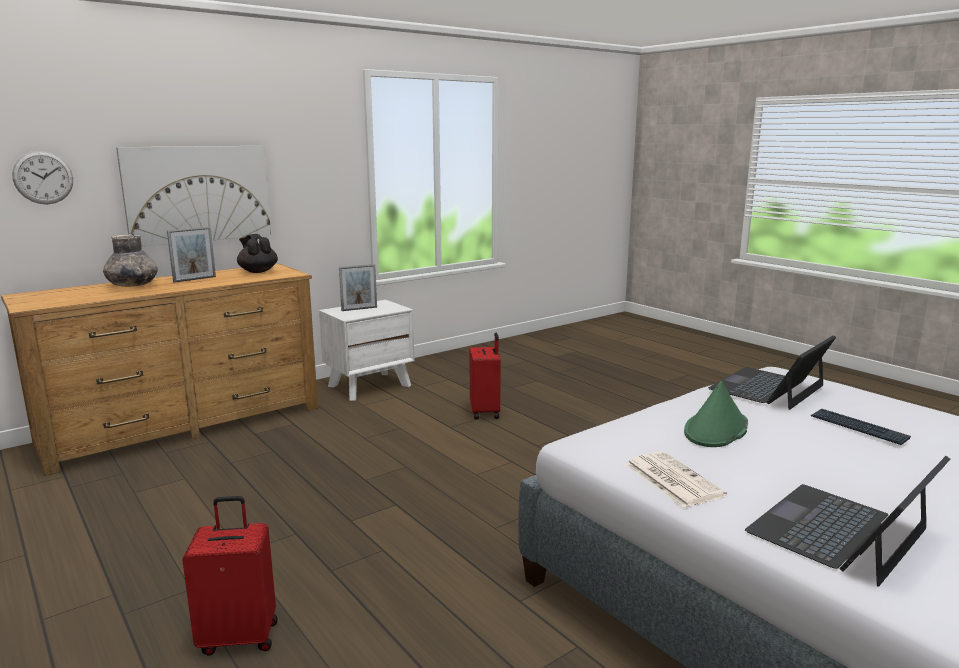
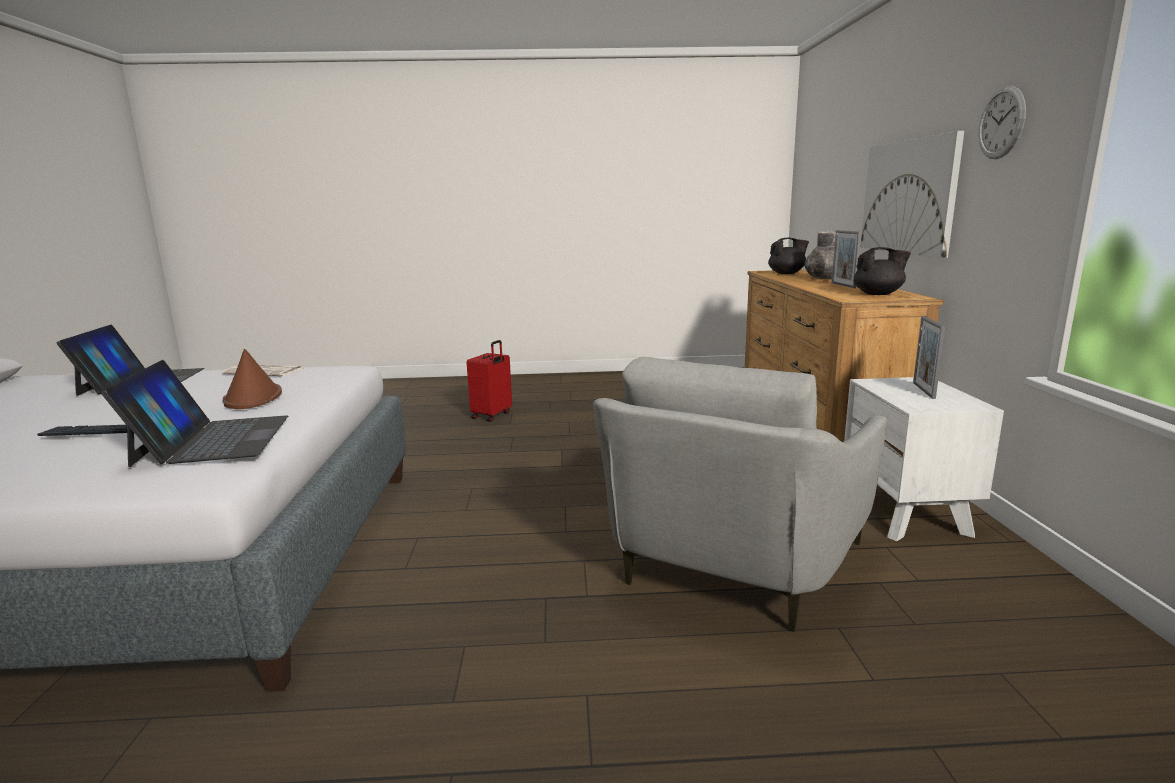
camera: 125 degrees right, 0 degrees up
wall clock [12,151,73,204] -> wall clock moved to [978,86,1026,159]
red suitcase [470,333,501,419] -> grey armchair [593,357,887,632]
green hat [684,381,748,447] -> brown hat [223,349,282,409]
none -> black teapot [768,238,809,274]

